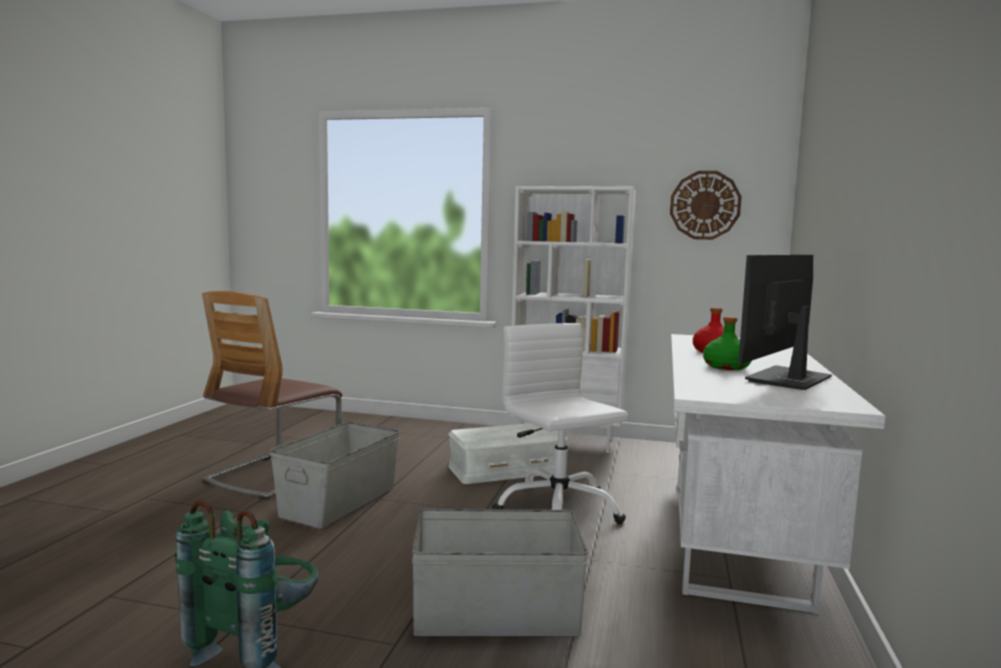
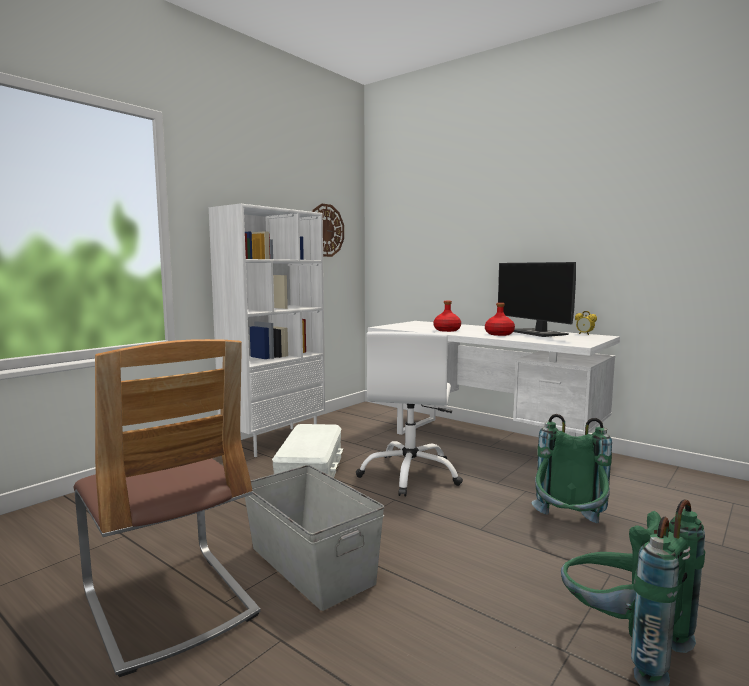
camera: 65 degrees left, 0 degrees up
grey storage box [412,509,588,636] -> green backpack [532,414,612,523]
white office chair [492,323,629,524] -> white office chair turned 75 degrees counterclockwise [356,332,463,497]
green bottle [703,317,752,370] -> red bottle [485,303,515,336]
none -> alarm clock [575,311,597,335]

